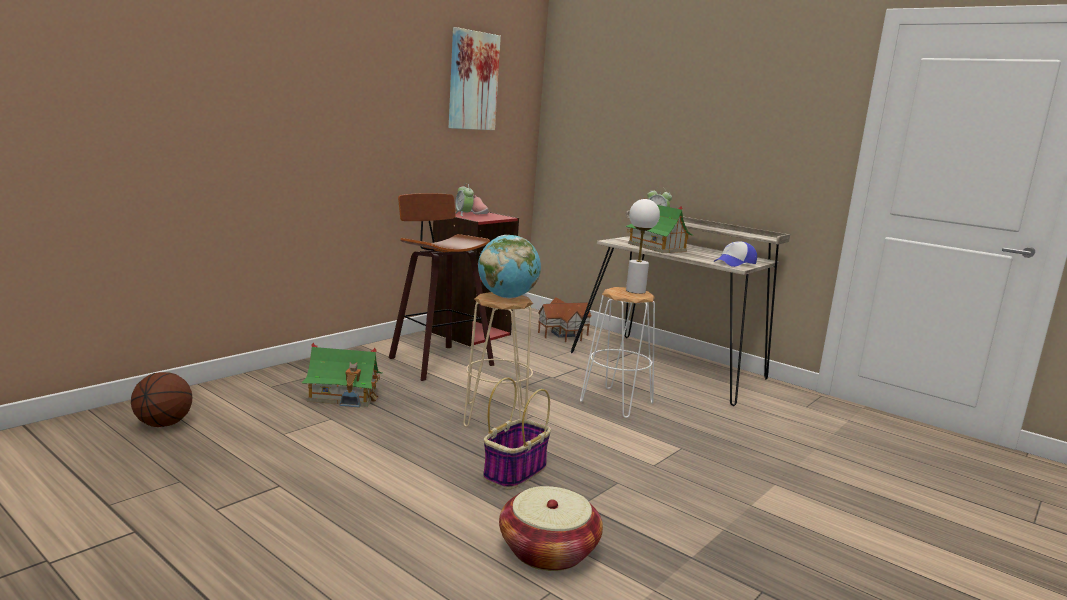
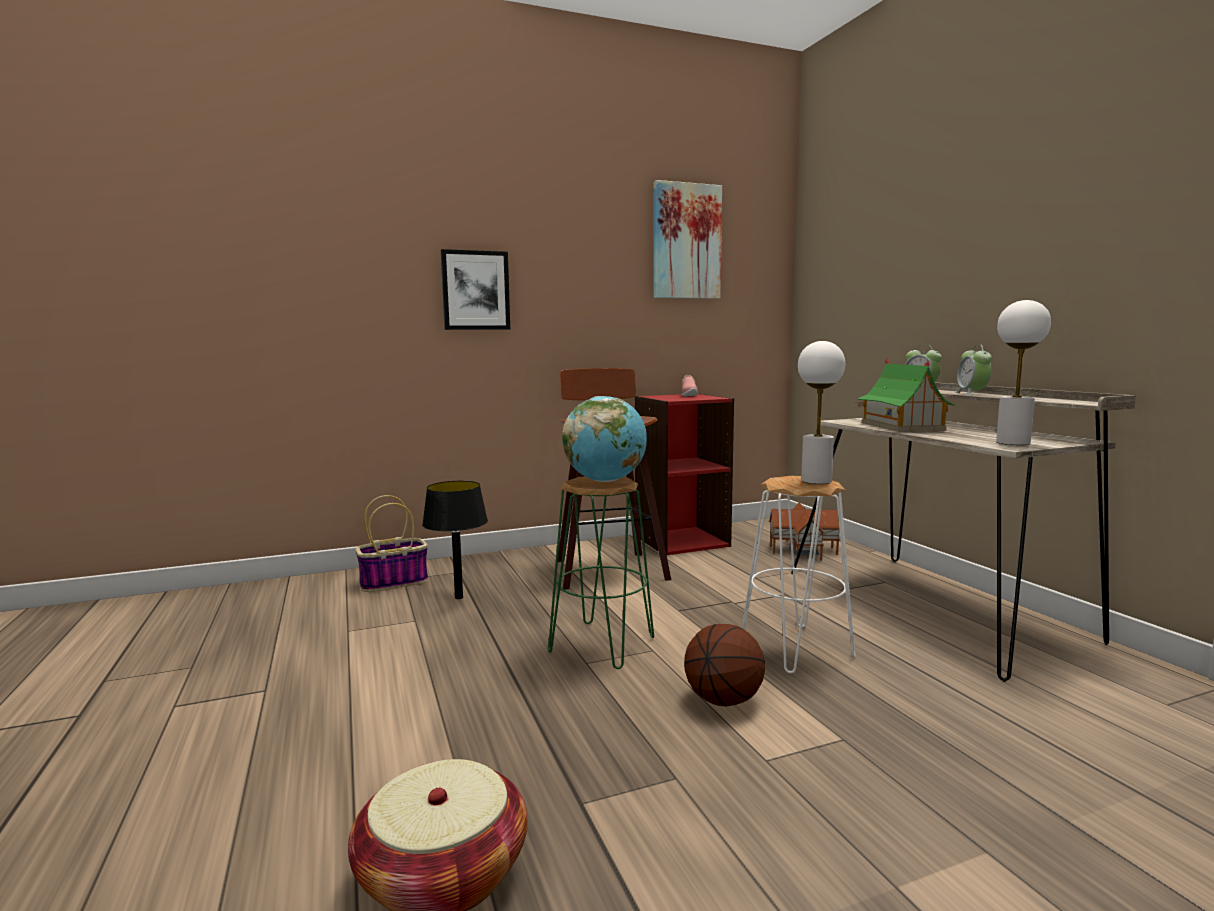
camera: 30 degrees right, 5 degrees down
basketball [131,372,192,427] -> basketball moved to [684,624,765,706]
toy house [302,342,383,408] -> black table lamp [422,481,488,599]
alarm clock [455,183,474,216] -> alarm clock moved to [955,344,992,395]
beige stool [463,292,533,427] -> green stool [548,476,654,669]
basket [483,378,551,489] -> basket moved to [355,495,428,592]
cap [713,241,757,267] -> white table lamp [996,300,1051,445]
none -> picture [441,249,510,330]

